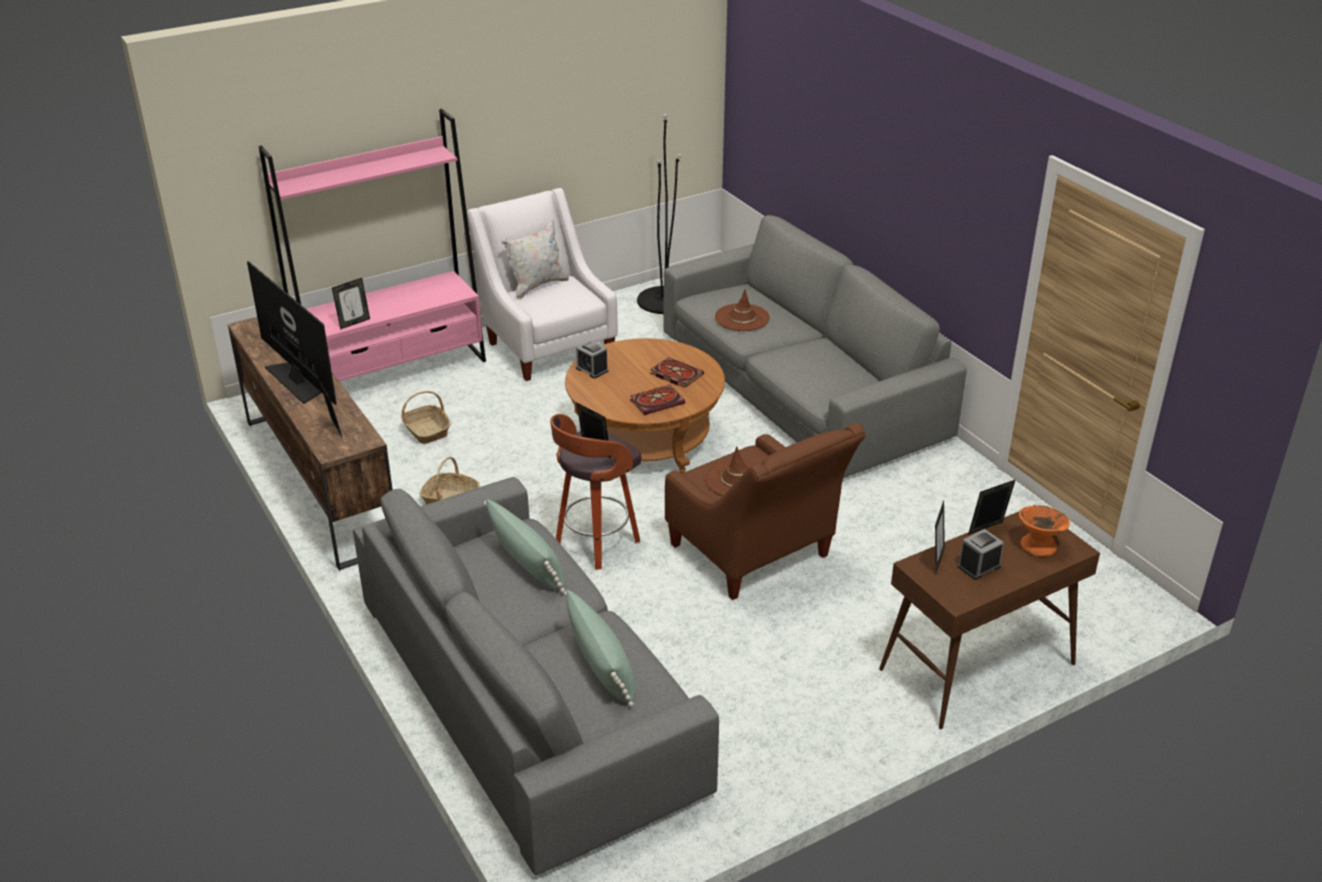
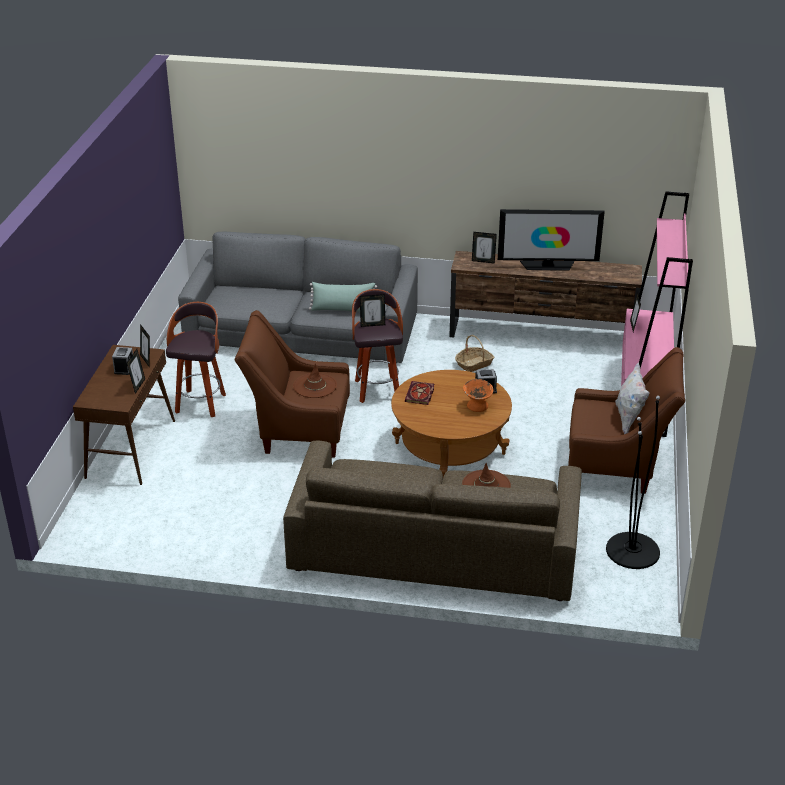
camera: 130 degrees right, 0 degrees up
basket [401,391,451,444] -> none
white armchair [467,188,618,381] -> brown armchair [568,347,685,494]
green pillow [564,590,636,707] -> none
book [650,357,704,388] -> none
grey sofa [664,215,967,478] -> brown sofa [283,441,582,601]
orange bowl [1019,505,1070,557] -> orange bowl moved to [463,379,494,412]
none -> stool [166,302,226,417]

